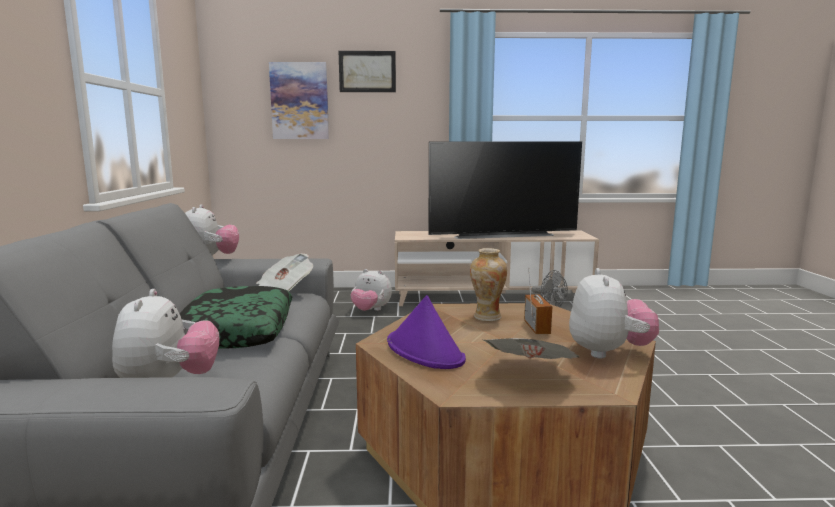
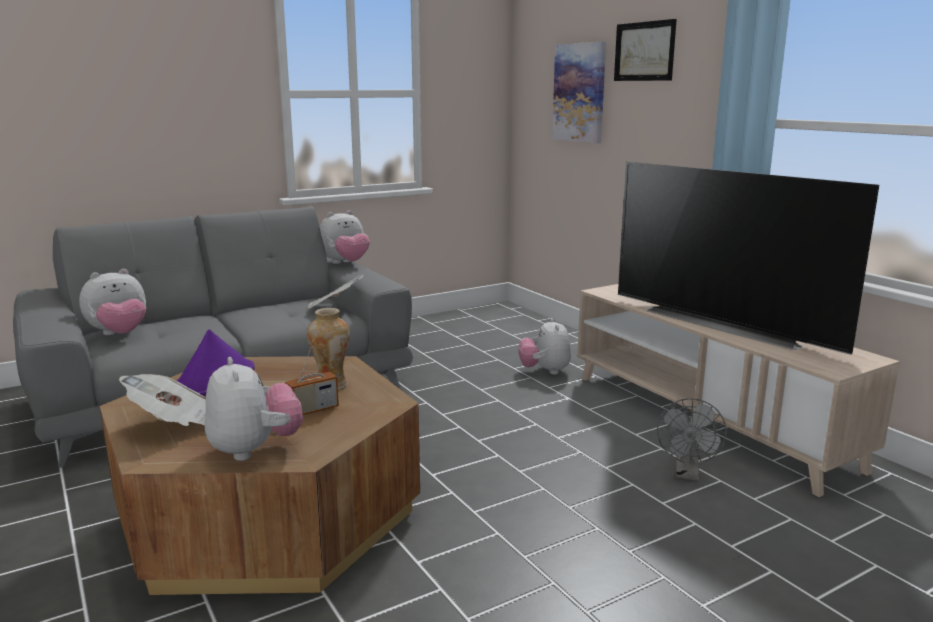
camera: 60 degrees right, 5 degrees up
pillow [180,286,292,349] -> none
plush toy [569,268,659,359] -> plush toy turned 90 degrees counterclockwise [205,357,303,461]

